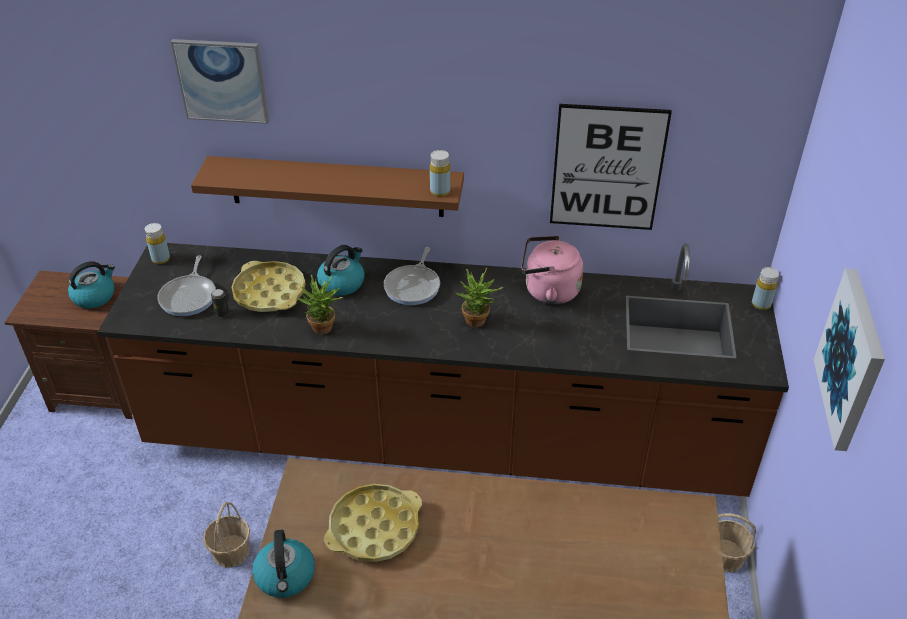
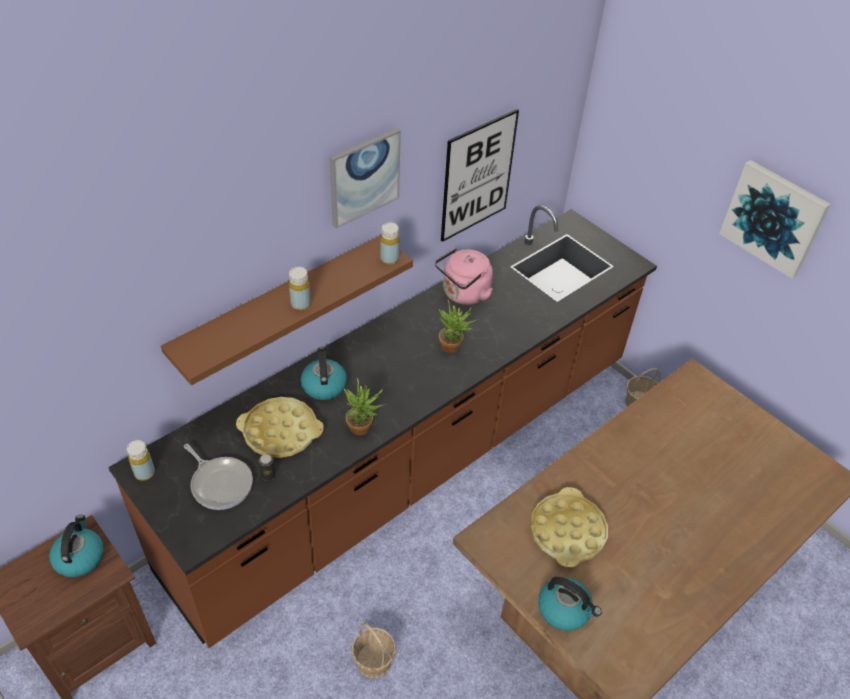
camera: 50 degrees left, 5 degrees up
picture [171,39,269,124] -> picture moved to [329,128,401,228]
frying pan [384,247,440,305] -> none
yellow bottle [752,267,779,310] -> yellow bottle moved to [289,267,311,311]

